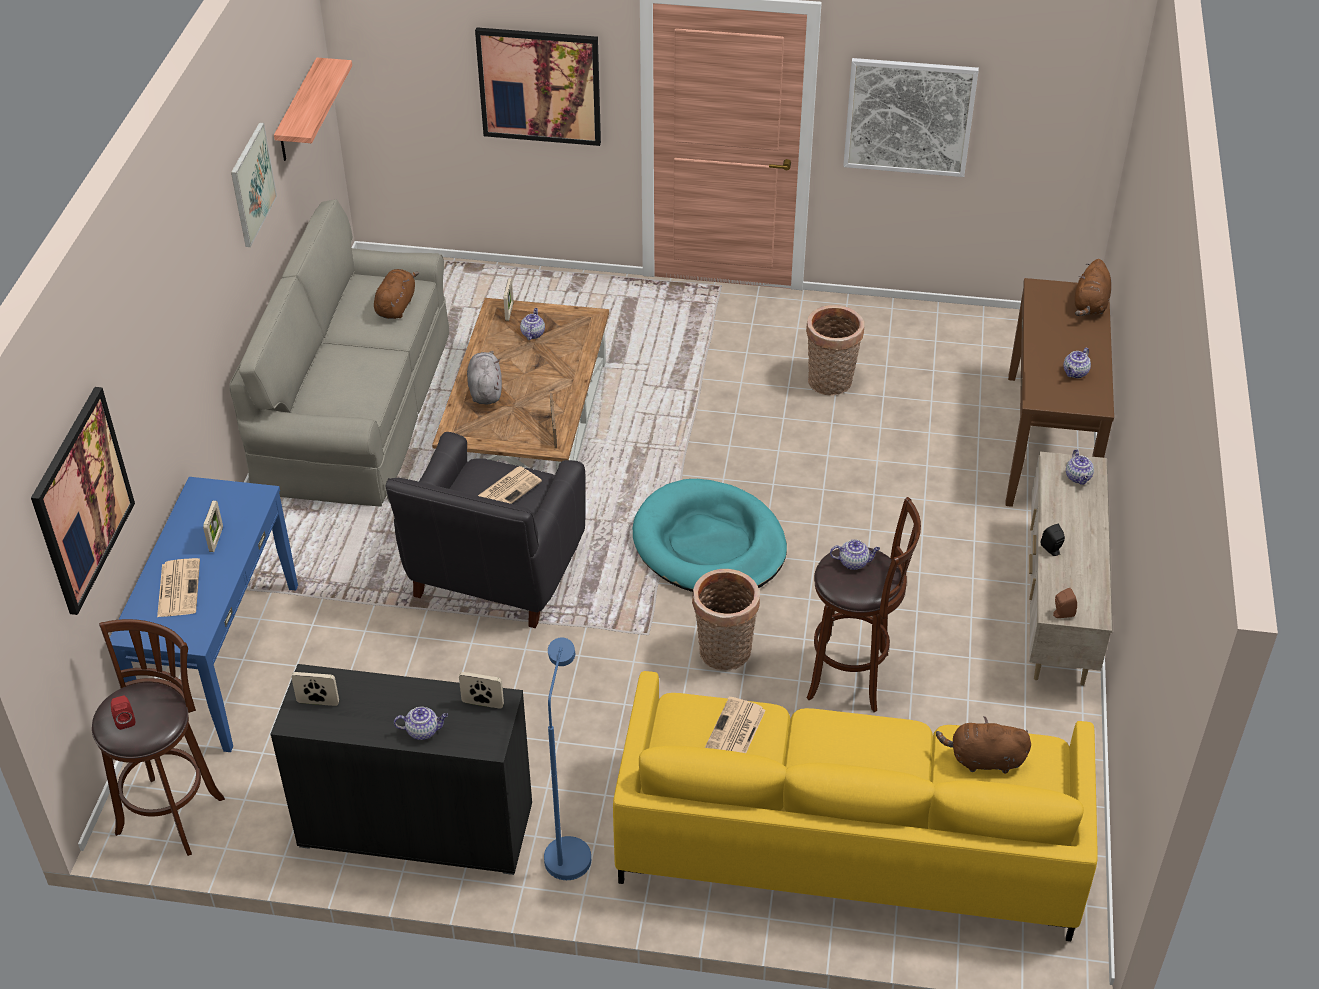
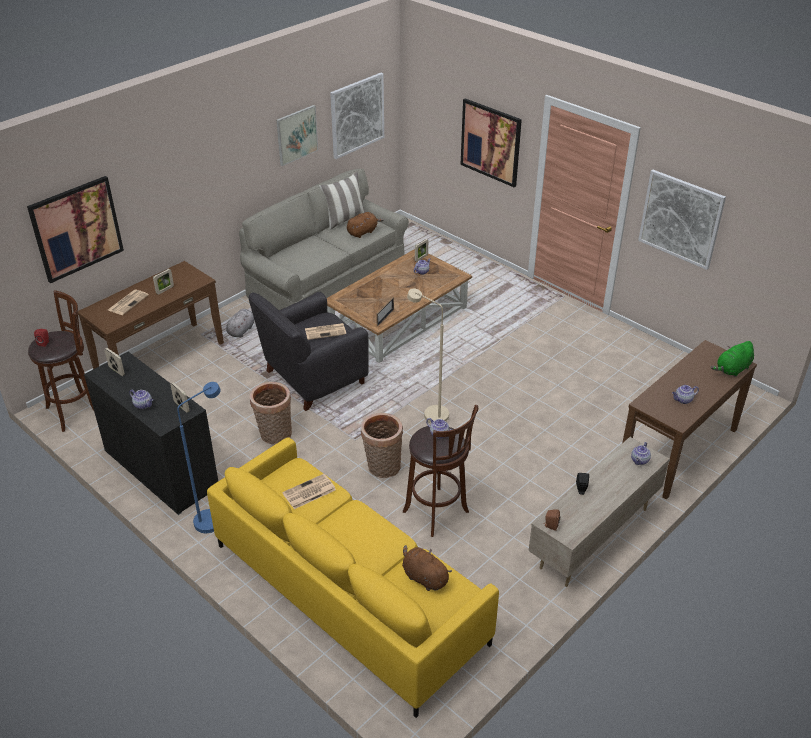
camera: 35 degrees right, 5 degrees down
blue console table [110,477,298,752] -> brown console table [78,261,224,369]
shelf [274,58,352,161] -> picture [330,73,384,159]
grey plush toy [467,351,502,404] -> grey plush toy moved to [226,309,254,337]
turquoise dog bed [633,479,787,592] -> beige floor lamp [407,288,449,423]
basket [806,305,864,395] -> basket moved to [250,382,292,445]
brown plush toy [1075,259,1111,316] -> green plush toy [711,341,754,377]
none -> pillow [319,171,366,230]

